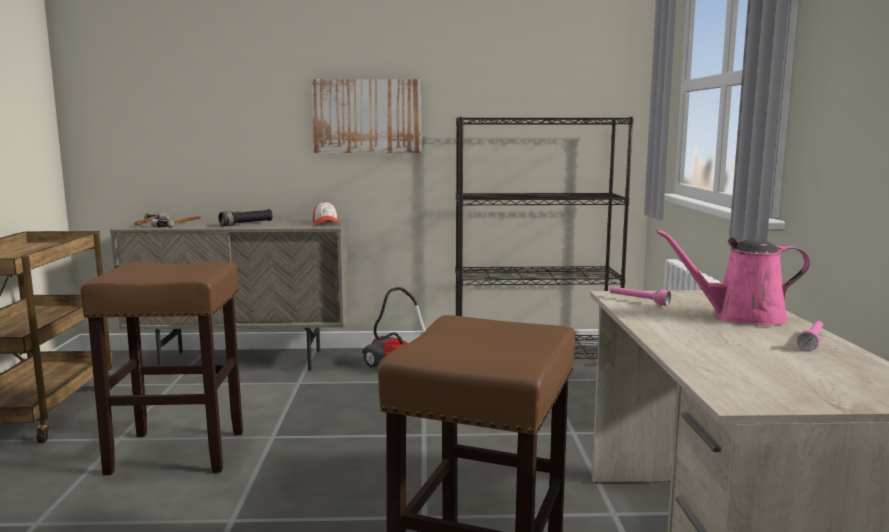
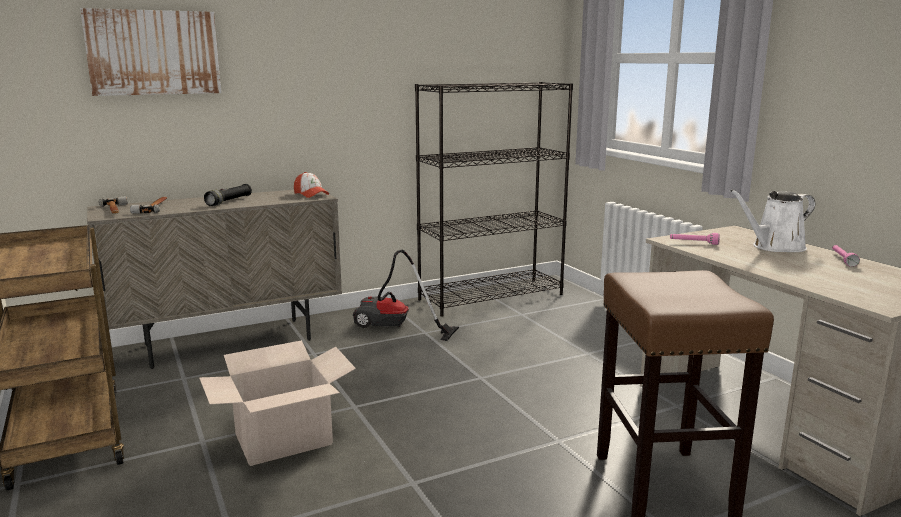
camera: 25 degrees left, 5 degrees up
brown stool [80,261,243,475] -> cardboard box [199,340,356,466]
picture [311,79,422,153] -> picture moved to [80,8,221,96]
pink watering can [656,230,810,325] -> white watering can [730,189,815,252]

